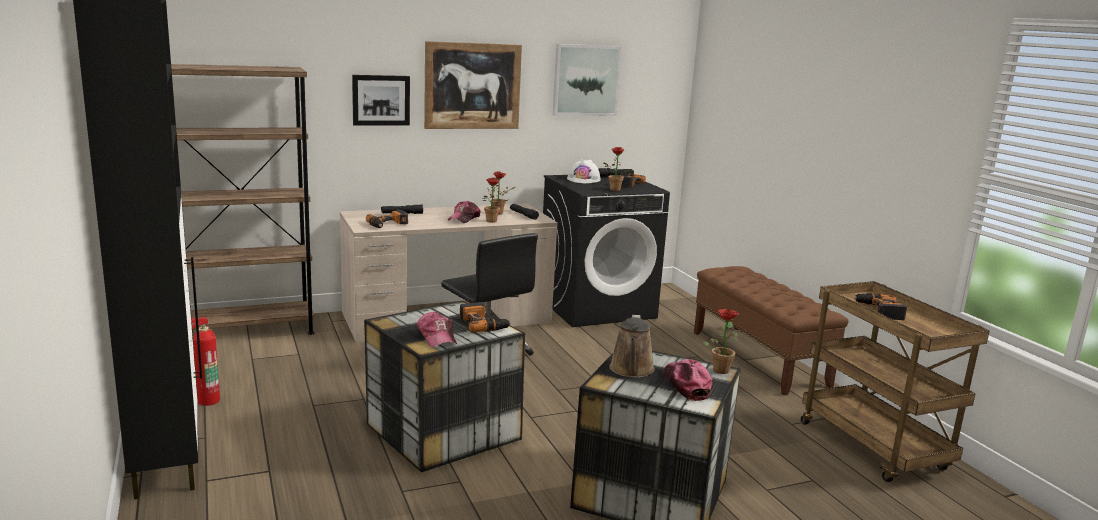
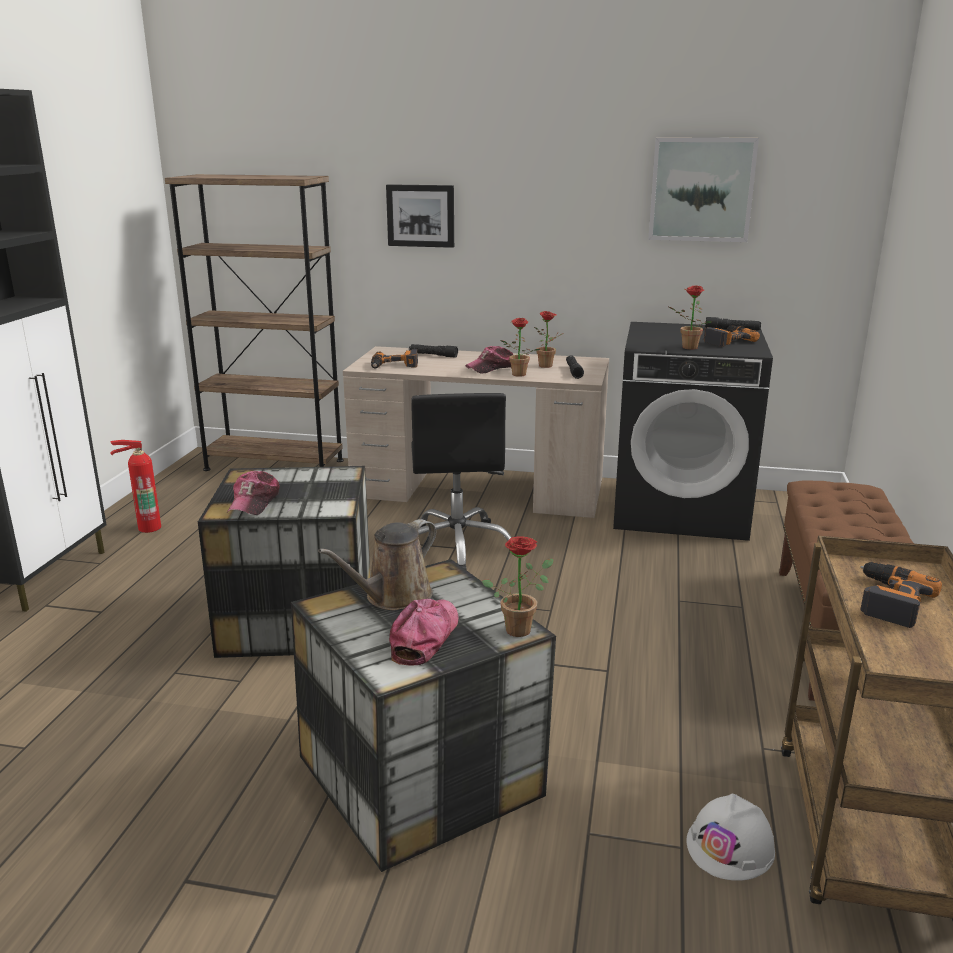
camera: 35 degrees right, 5 degrees up
picture [424,41,522,129] -> none
power drill [460,302,511,333] -> none
white hard hat [567,159,601,183] -> white hard hat moved to [686,794,775,881]

